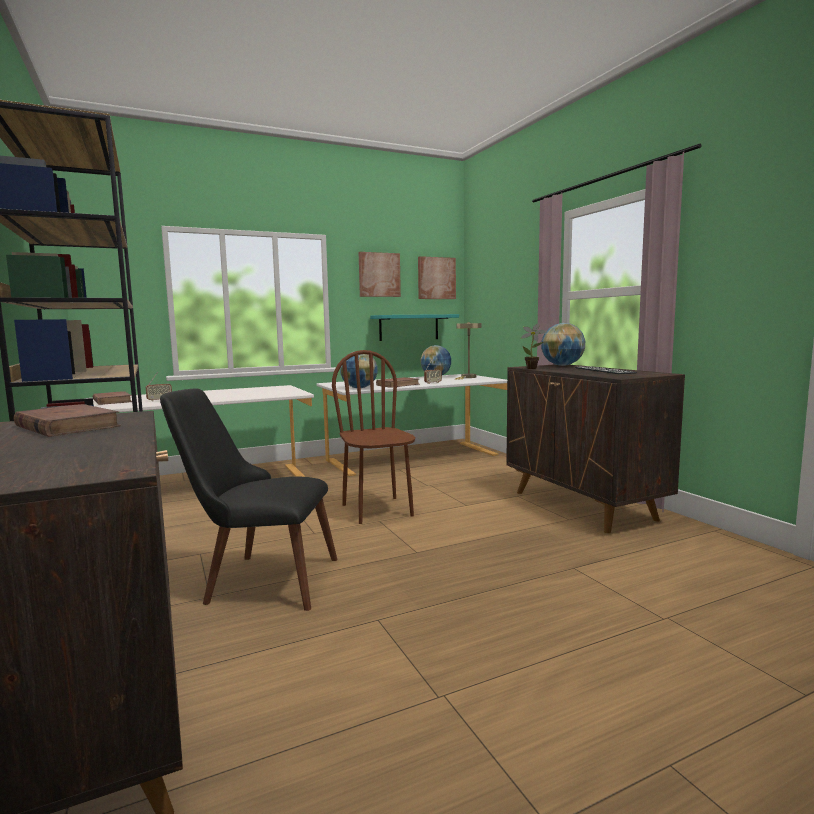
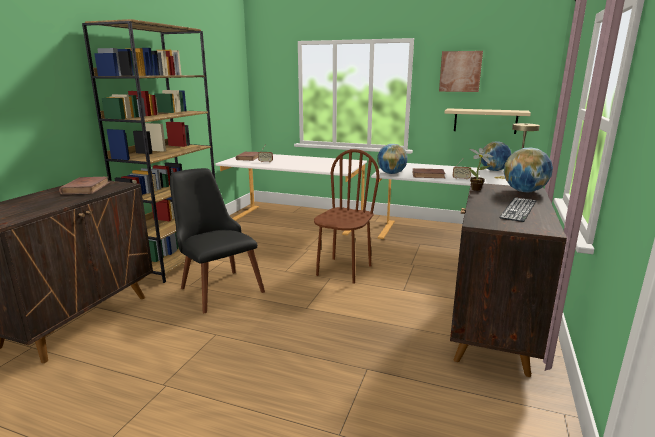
camera: 45 degrees right, 10 degrees up
turquoise shelf [370,314,459,341] -> beige shelf [444,108,531,134]
picture [418,256,456,299] -> none

